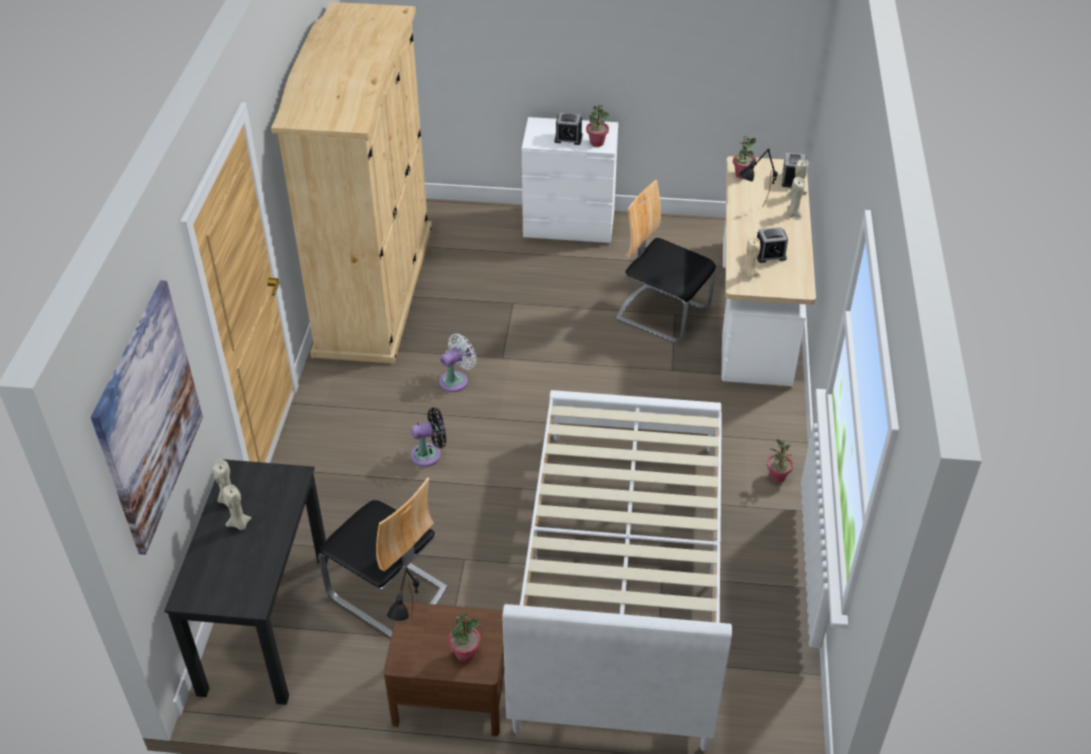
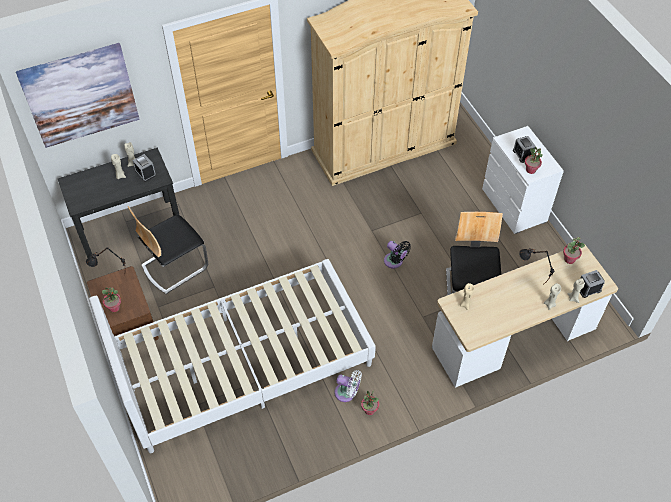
camera: 60 degrees right, 10 degrees up
chair [318,477,447,638] -> chair turned 45 degrees clockwise [128,206,208,294]
black fan [410,407,446,467] -> black fan moved to [384,241,411,269]
white fan [439,333,476,392] -> white fan moved to [334,370,362,402]
alarm clock [757,227,788,263] -> alarm clock moved to [132,154,156,182]

